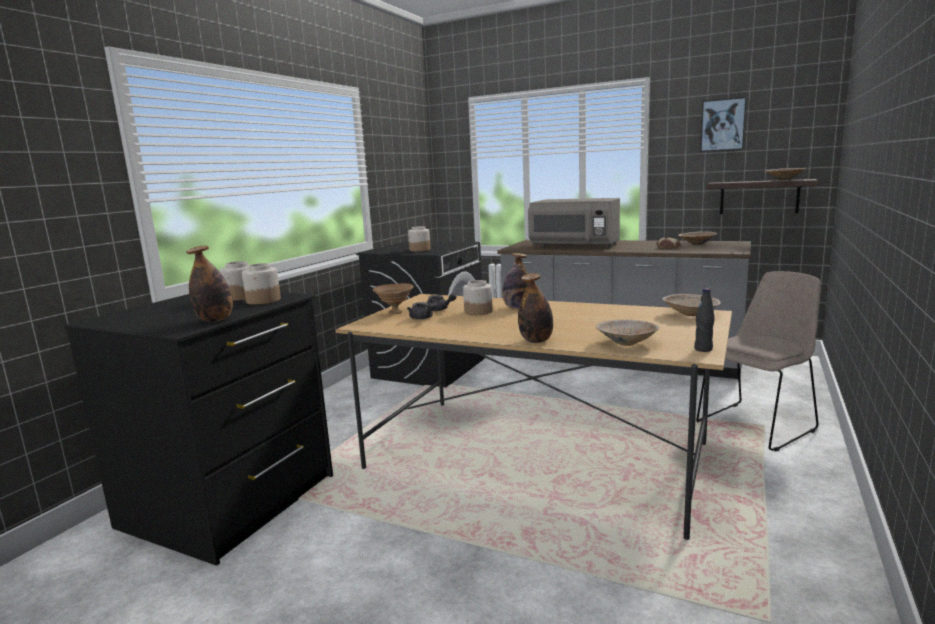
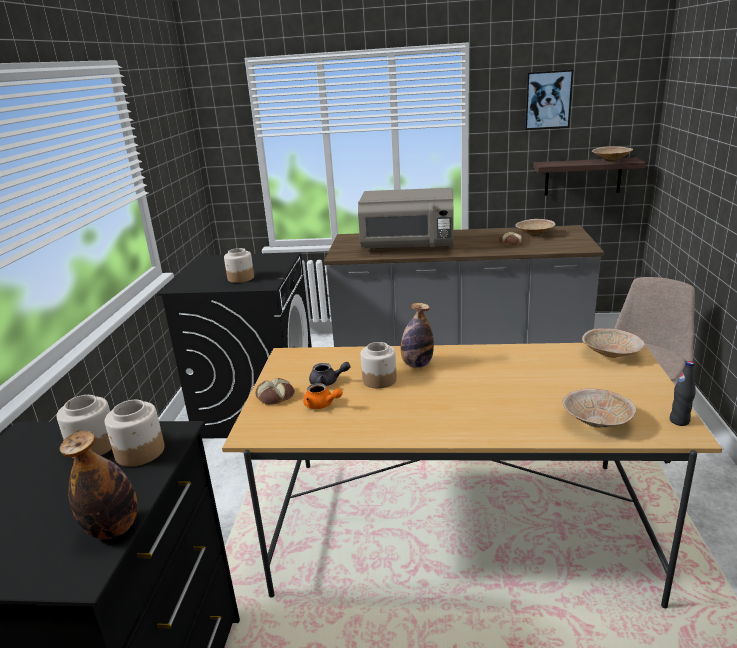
camera: 20 degrees left, 10 degrees up
brown bowl [373,283,414,314] -> bread [255,378,295,405]
grey teapot [407,302,435,320] -> orange teapot [303,383,343,409]
bottle [518,273,553,343] -> none

